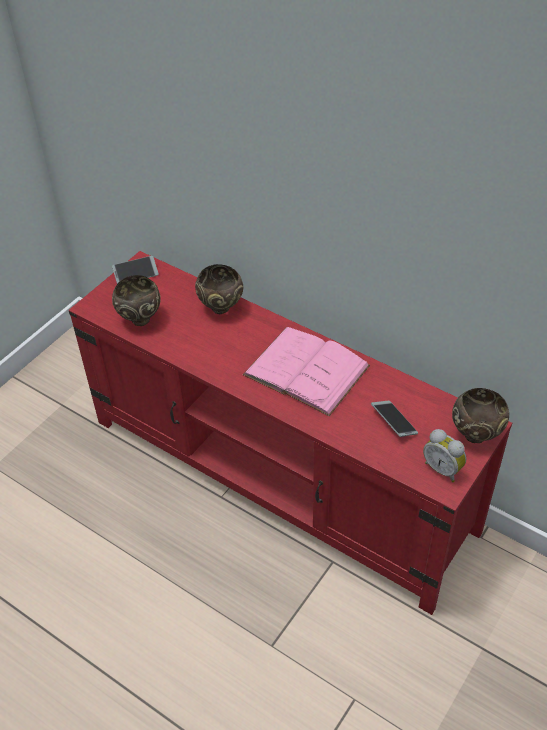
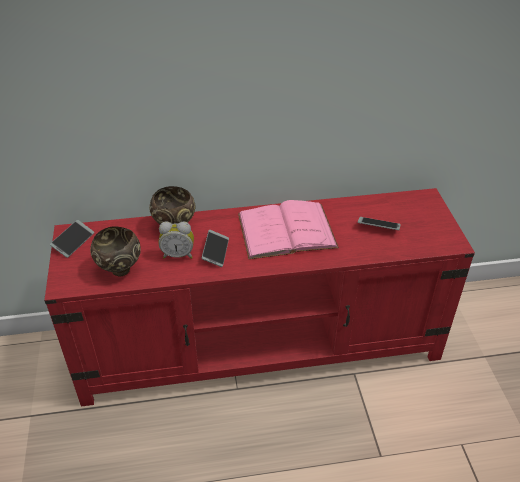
camera: 45 degrees left, 5 degrees down
alarm clock [423,429,466,482] -> alarm clock moved to [158,221,194,259]
brown bowl [452,388,509,443] -> none
none -> phone [202,230,229,267]

